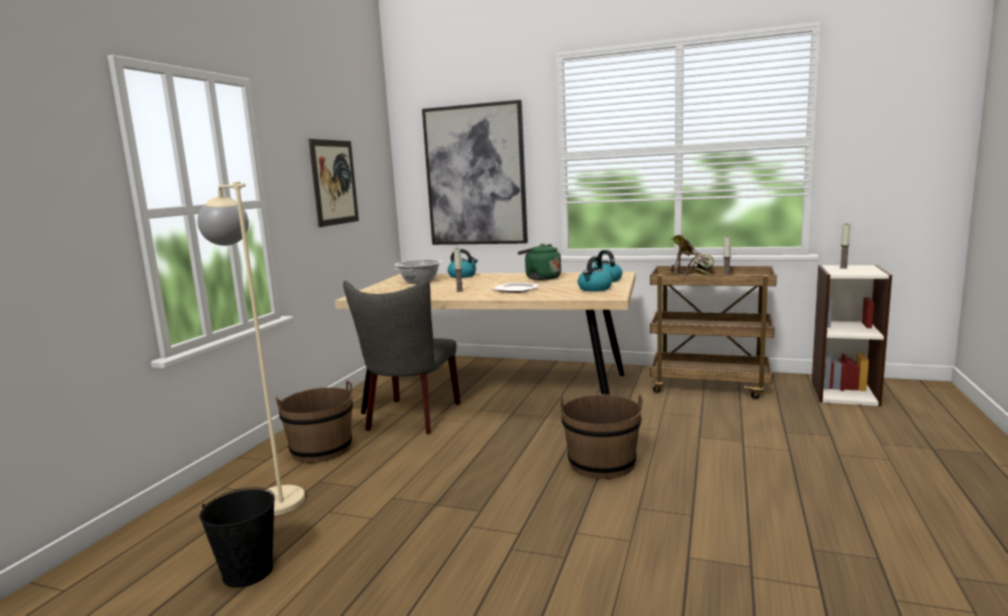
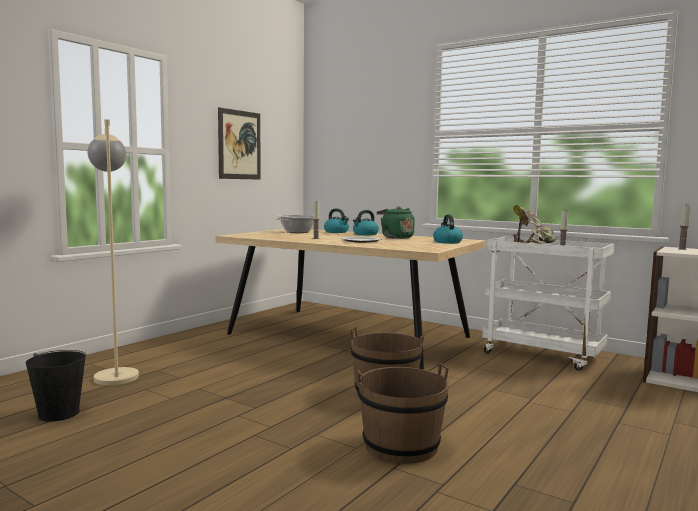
camera: 15 degrees right, 5 degrees down
brown bucket [276,381,353,463] -> brown bucket moved to [357,363,449,464]
grey chair [343,279,461,435] -> none
picture [422,100,528,245] -> none
kettle [578,256,612,292] -> kettle moved to [353,210,379,235]
brown cart [650,266,777,399] -> white cart [482,237,614,371]

